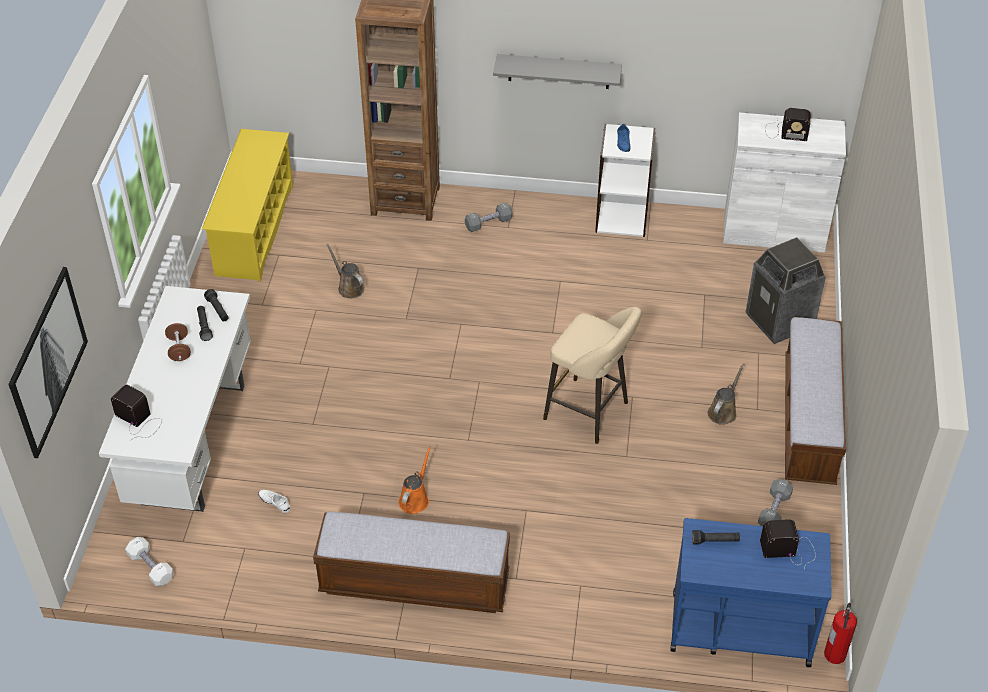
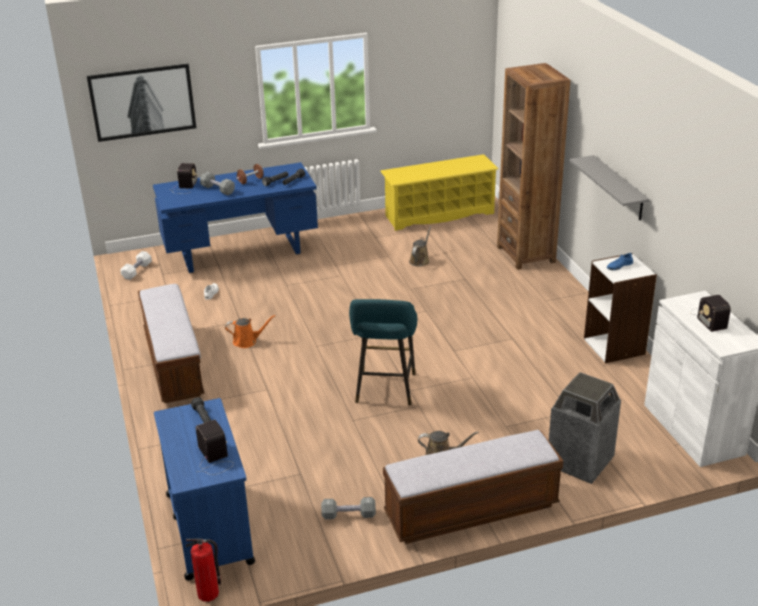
camera: 65 degrees right, 15 degrees down
white desk [99,286,251,512] -> blue desk [153,162,318,273]
grey dumbbell [465,203,513,232] -> grey dumbbell moved to [200,172,235,195]
beige stool [543,307,641,444] -> turquoise stool [349,299,417,406]

